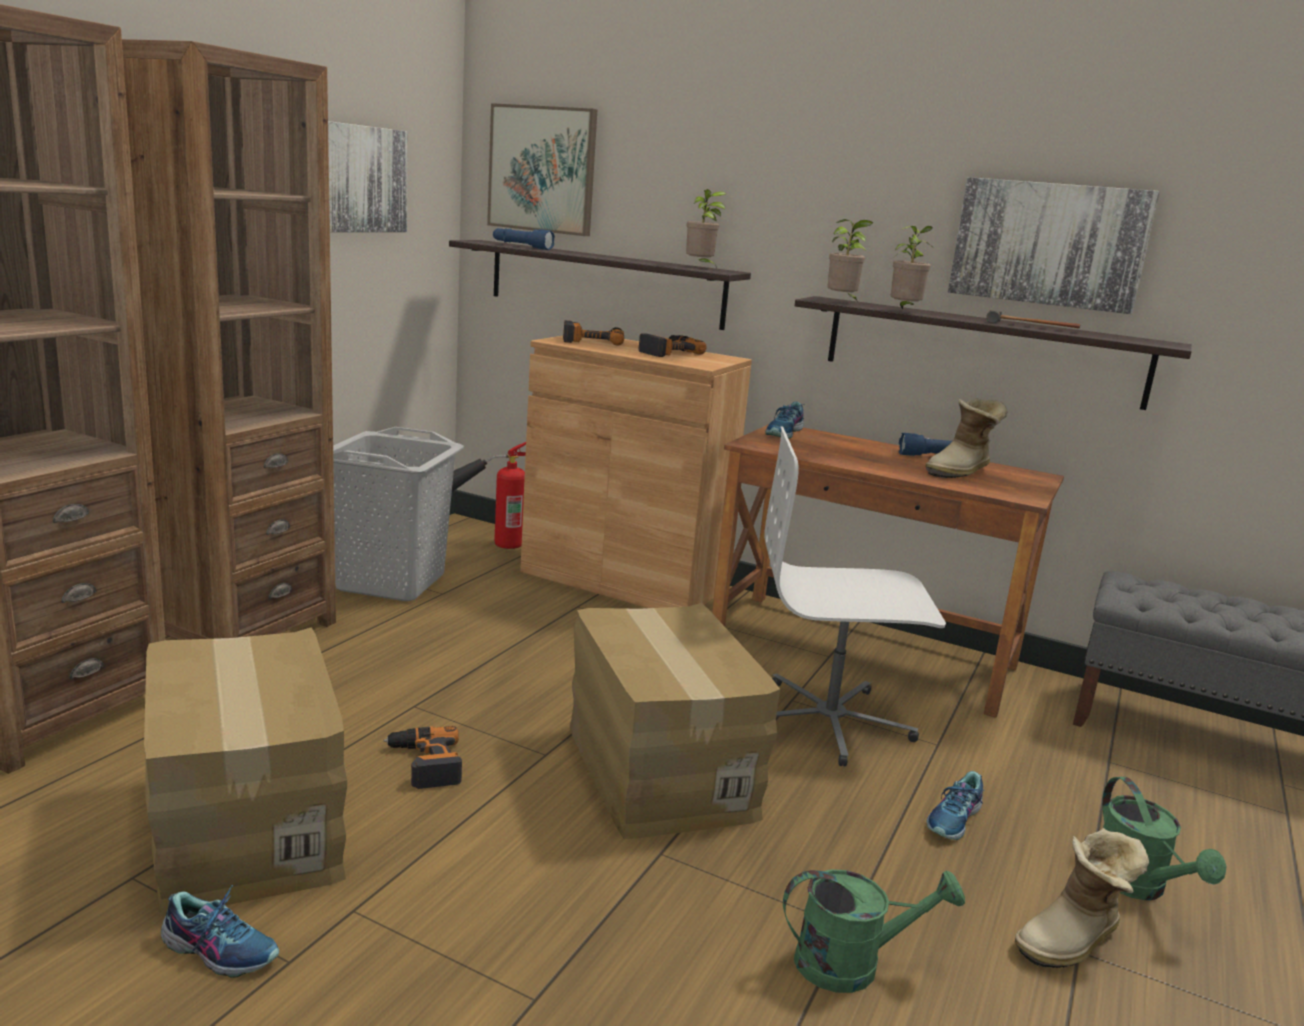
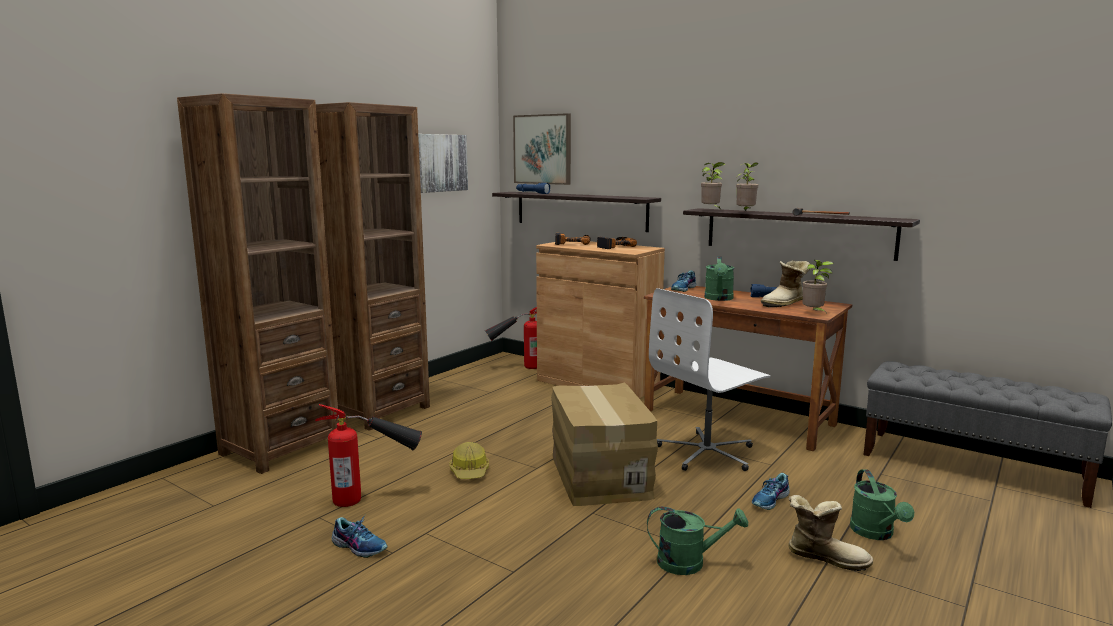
camera: 10 degrees right, 5 degrees down
cardboard box [144,627,347,917] -> fire extinguisher [315,404,422,507]
grey laundry basket [333,427,464,601] -> none
power drill [384,726,462,789] -> hard hat [450,442,489,479]
potted plant [686,189,726,270] -> potted plant moved to [802,260,834,312]
white office chair [764,426,946,767] -> white office chair turned 45 degrees counterclockwise [649,288,771,471]
picture [948,177,1160,314] -> none
boot [1015,828,1149,968] -> boot turned 135 degrees counterclockwise [788,495,873,571]
none -> green watering can [704,256,734,301]

